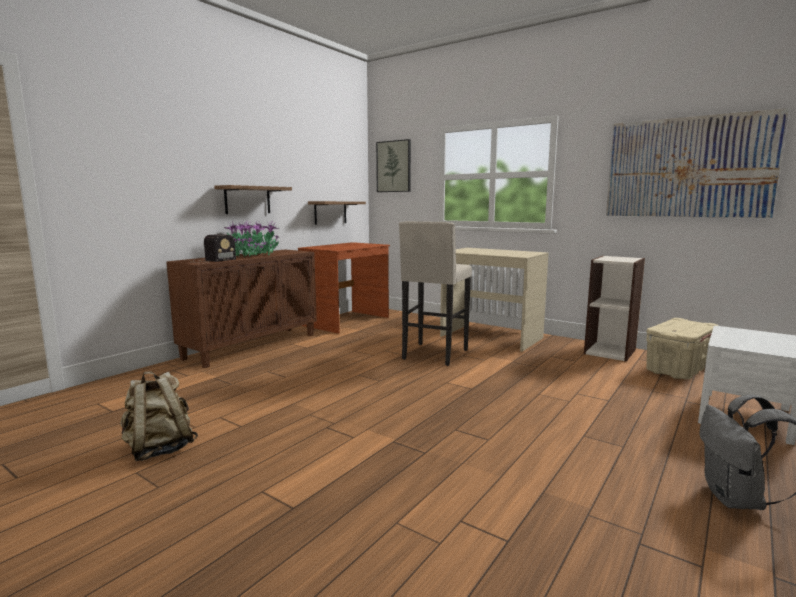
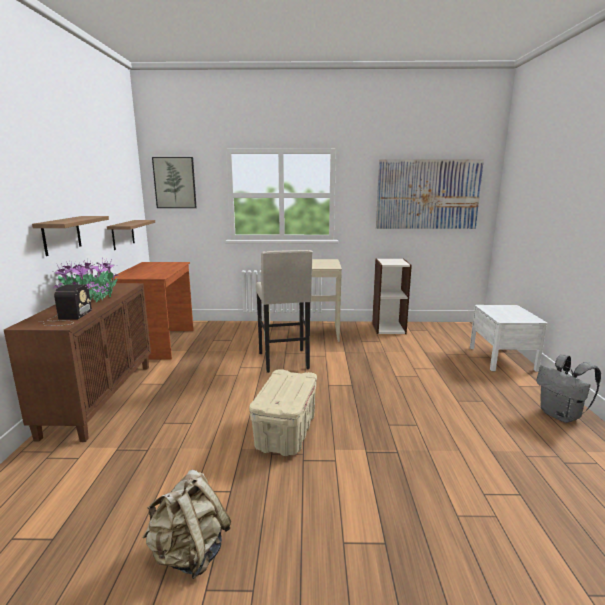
camera: 35 degrees left, 5 degrees up
beige storage box [646,318,718,379] -> beige storage box moved to [249,369,317,456]

